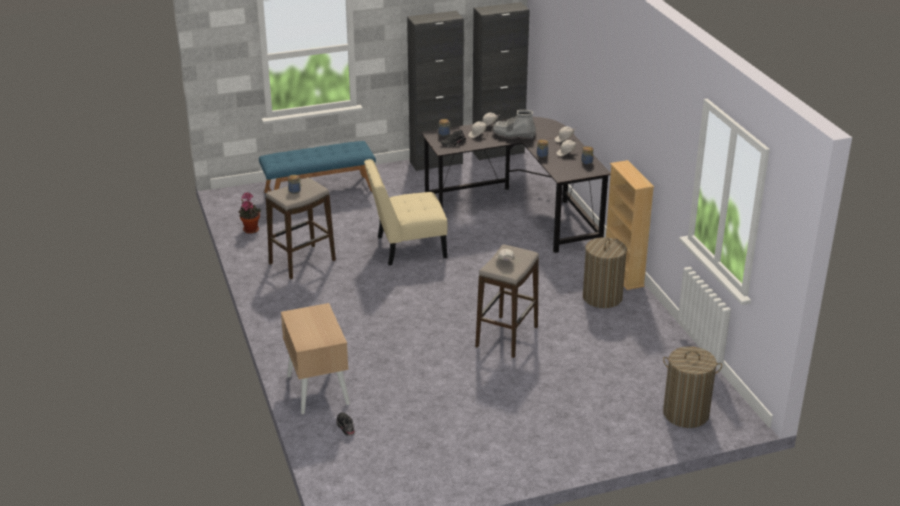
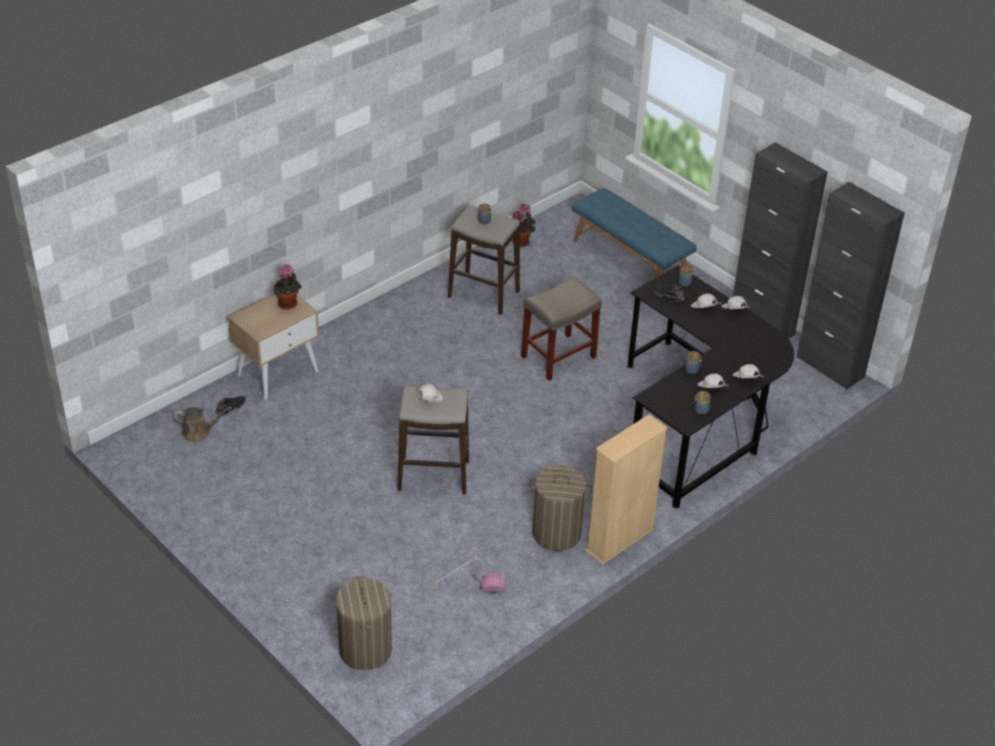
camera: 65 degrees right, 10 degrees up
beige chair [364,159,447,266] -> beige stool [521,277,602,381]
grey boot [493,110,536,139] -> none
none -> brown watering can [173,406,232,442]
none -> potted plant [274,264,301,310]
none -> vacuum cleaner [431,557,506,594]

